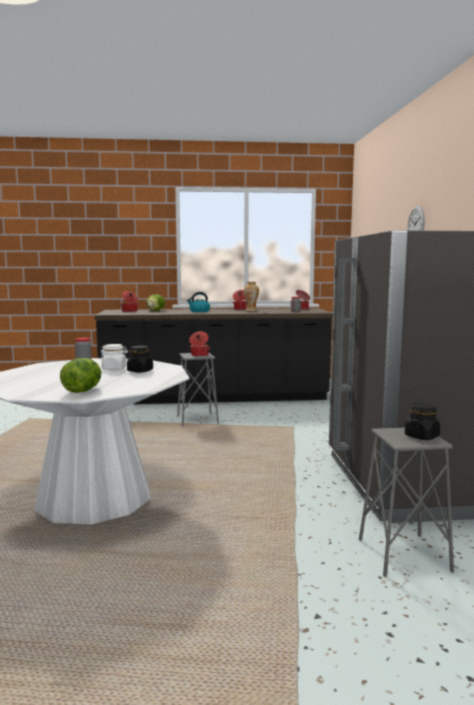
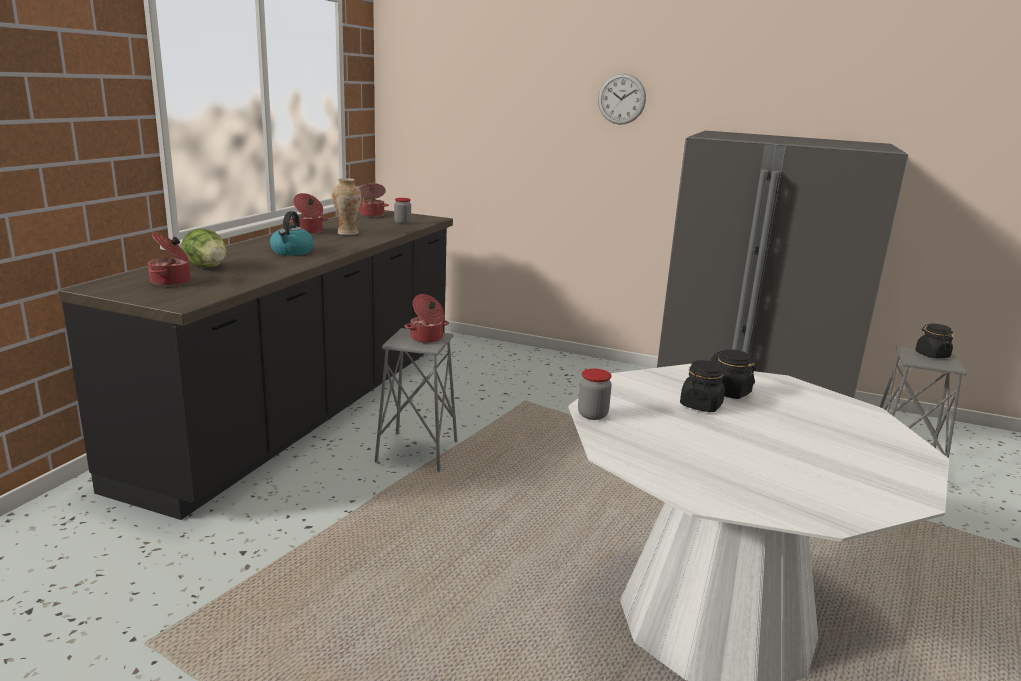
camera: 65 degrees left, 10 degrees up
lettuce [60,358,101,393] -> none
white jar [100,344,128,370] -> black jar [680,360,725,412]

